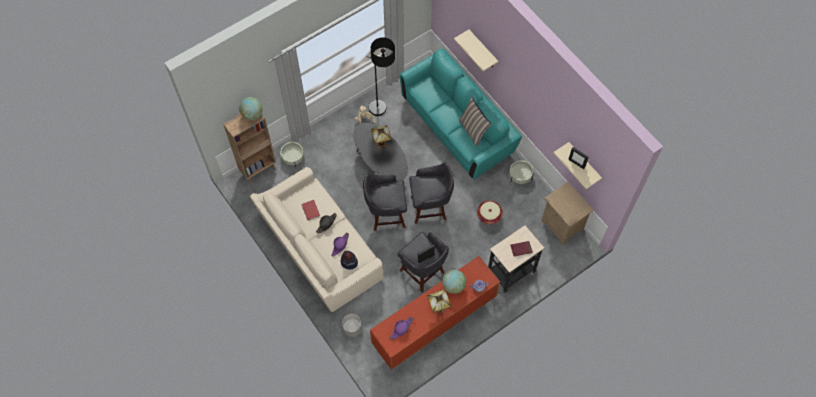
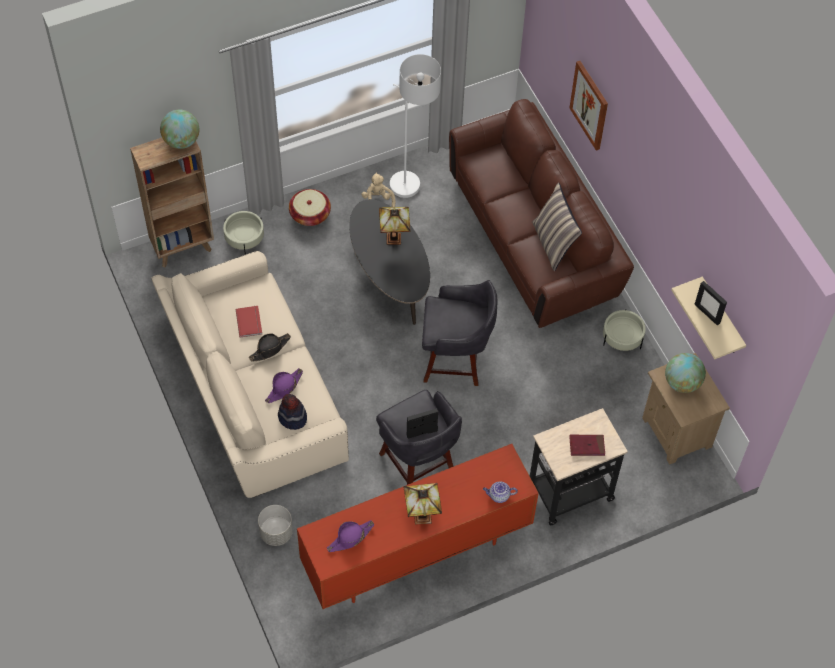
camera: 10 degrees right, 5 degrees down
grey stool [363,173,407,231] -> none
black floor lamp [366,37,395,116] -> white floor lamp [390,54,441,198]
turquoise sofa [400,48,522,180] -> brown sofa [449,99,634,328]
globe [442,270,466,294] -> globe moved to [665,353,706,393]
beige shelf [454,30,498,71] -> picture [570,61,608,150]
basket [477,201,503,225] -> basket moved to [289,189,331,226]

